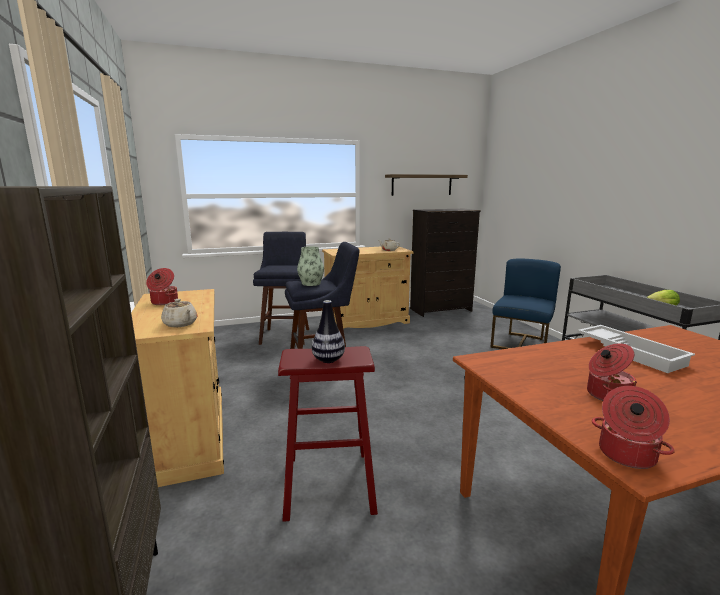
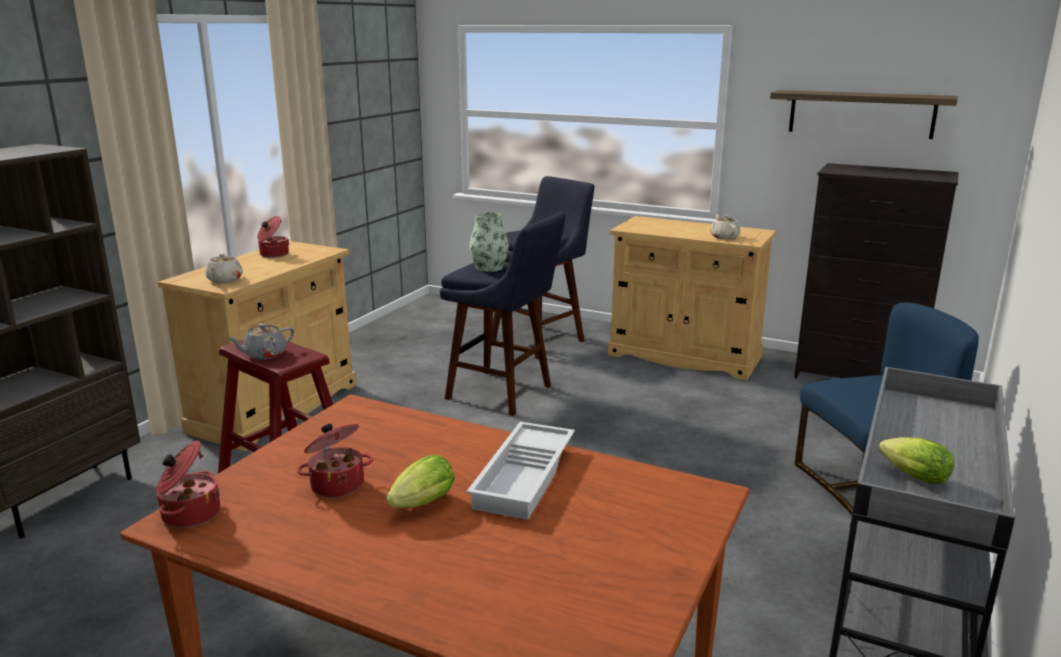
camera: 45 degrees right, 5 degrees up
vase [312,300,345,363] -> grey teapot [227,323,294,360]
none -> lettuce [387,455,455,508]

